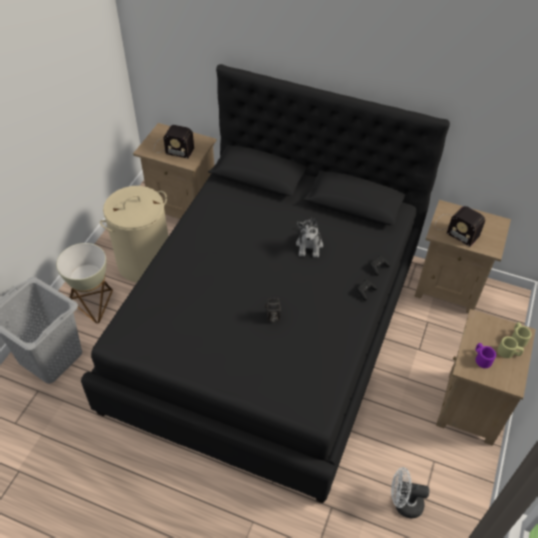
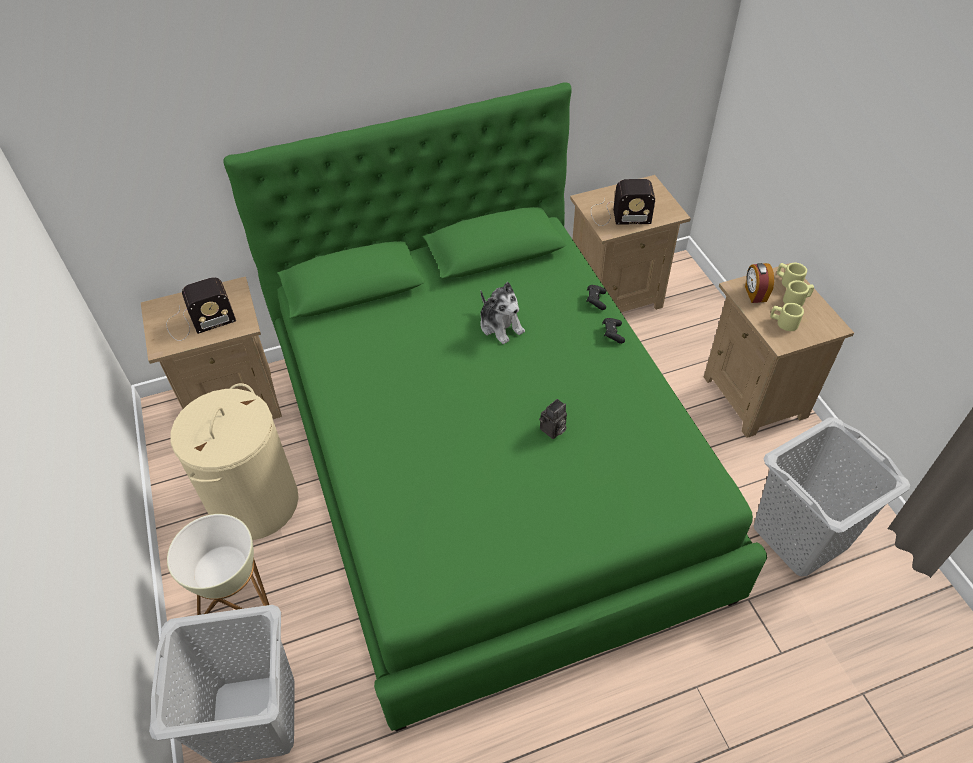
camera: 40 degrees left, 0 degrees up
black bed [81,64,450,503] -> green bed [224,82,767,732]
white fan [391,467,429,518] -> grey laundry basket [754,417,910,576]
purple mug [475,343,496,368] -> beige mug [770,303,804,331]
none -> alarm clock [745,263,774,303]

